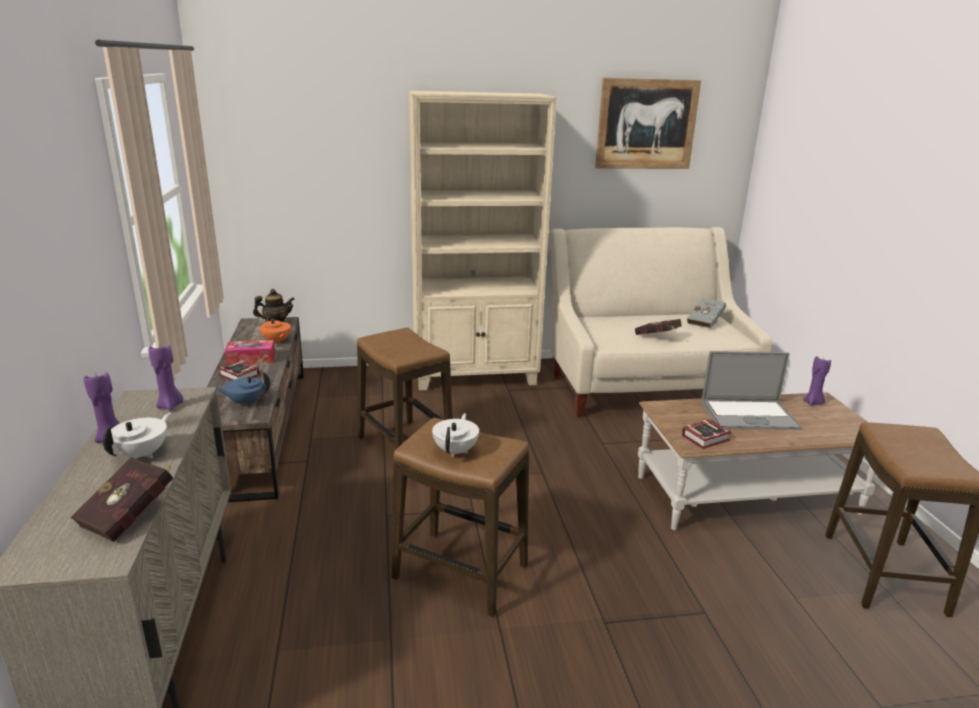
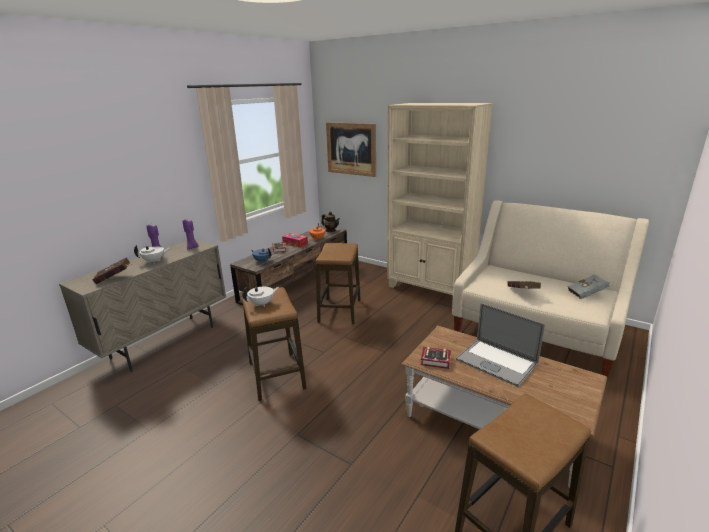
camera: 45 degrees right, 0 degrees up
picture [595,78,701,169] -> picture moved to [326,122,376,177]
purple candle [803,356,831,406] -> none

